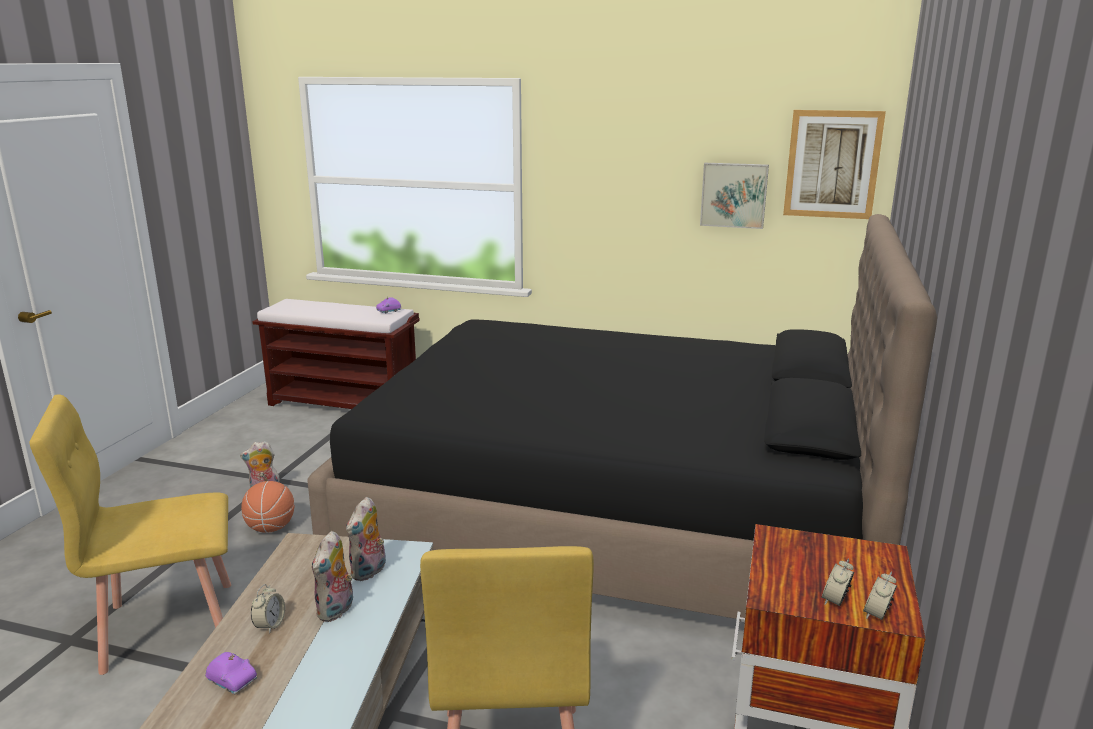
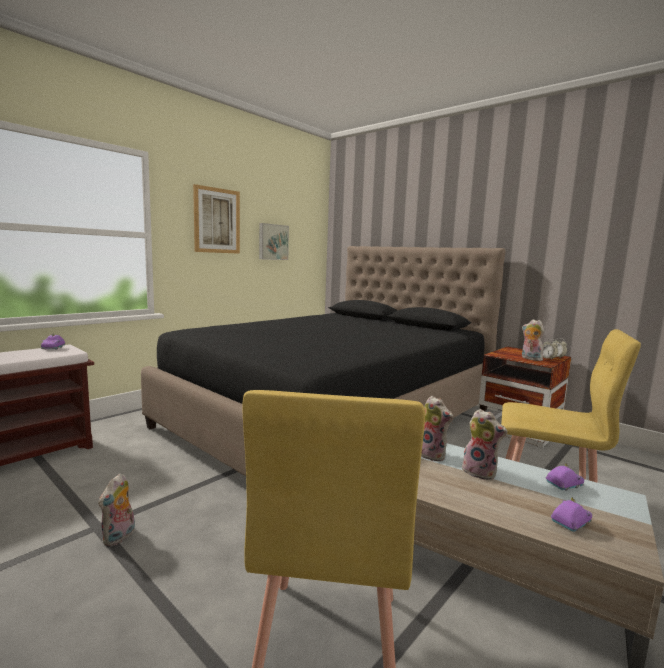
camera: 65 degrees left, 10 degrees down
basketball [241,481,294,533] -> none
alarm clock [251,584,285,634] -> none
picture [783,110,886,219] -> picture moved to [193,184,240,254]
none -> plush toy [522,319,545,361]
none -> purple toy car [546,463,584,491]

